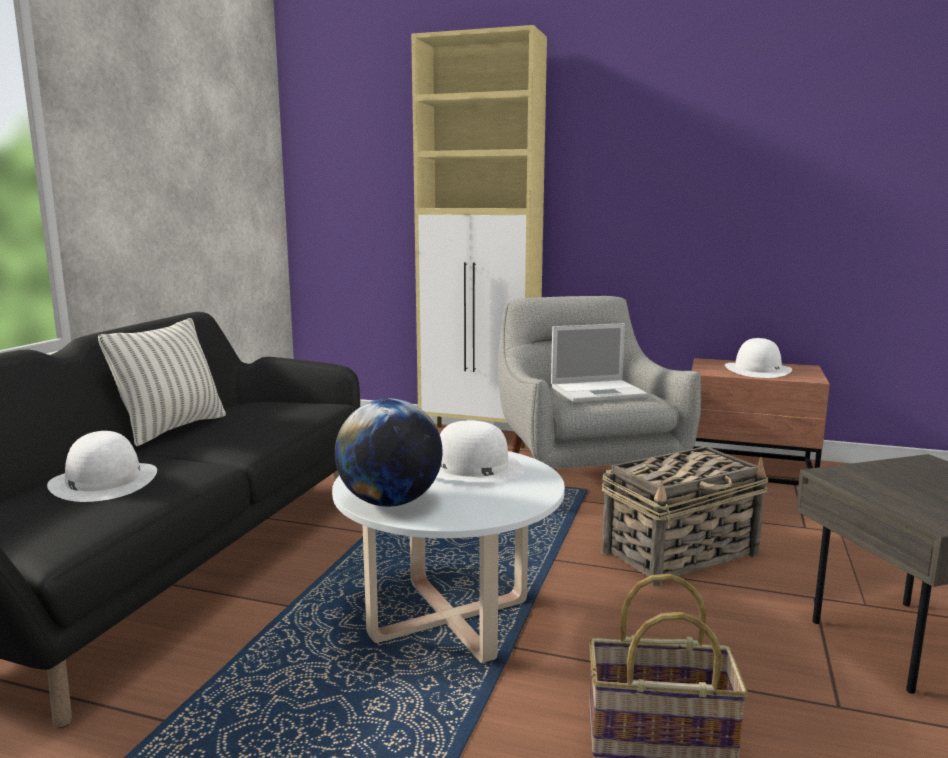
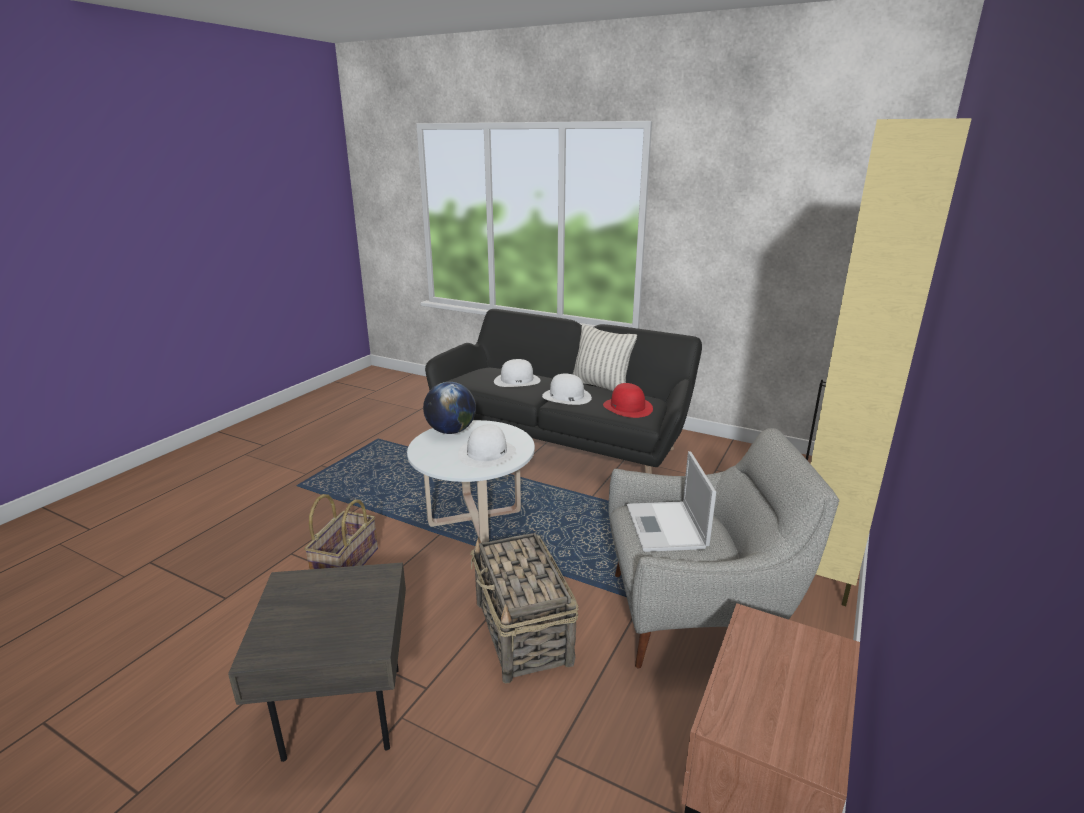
camera: 100 degrees right, 10 degrees up
white hat [725,338,792,378] -> white hat moved to [542,374,592,405]
none -> red hat [603,383,653,418]

